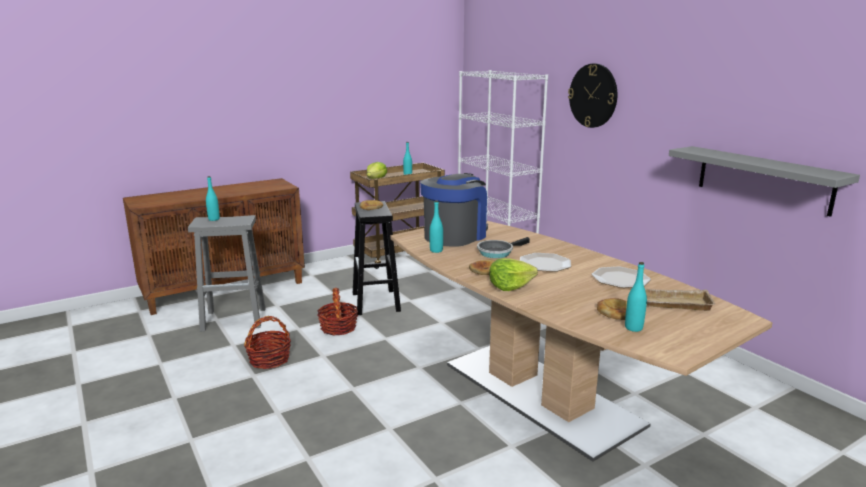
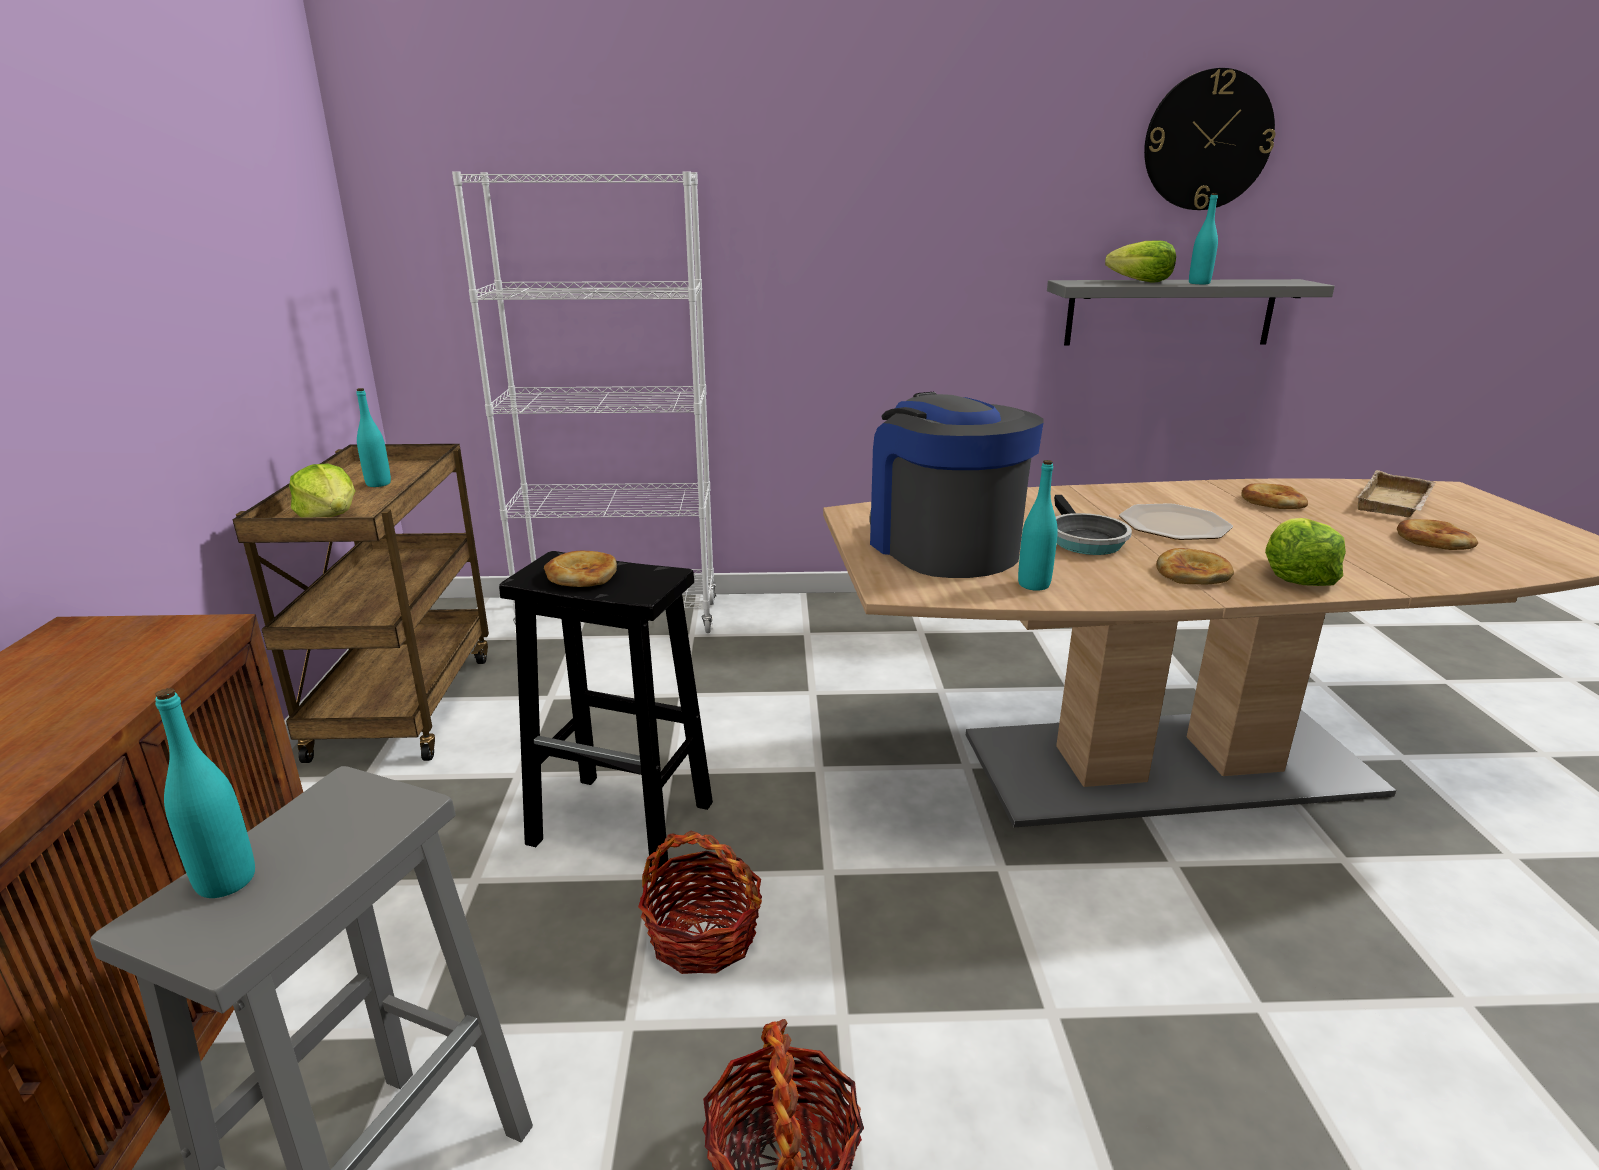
camera: 60 degrees left, 5 degrees up
wall clock [568,64,617,128] -> wall clock moved to [1144,68,1275,210]
plate [592,266,651,288] -> bread [1241,483,1308,509]
turquoise bottle [625,262,647,332] -> turquoise bottle moved to [1189,193,1218,284]
none -> lettuce [1105,240,1176,282]

